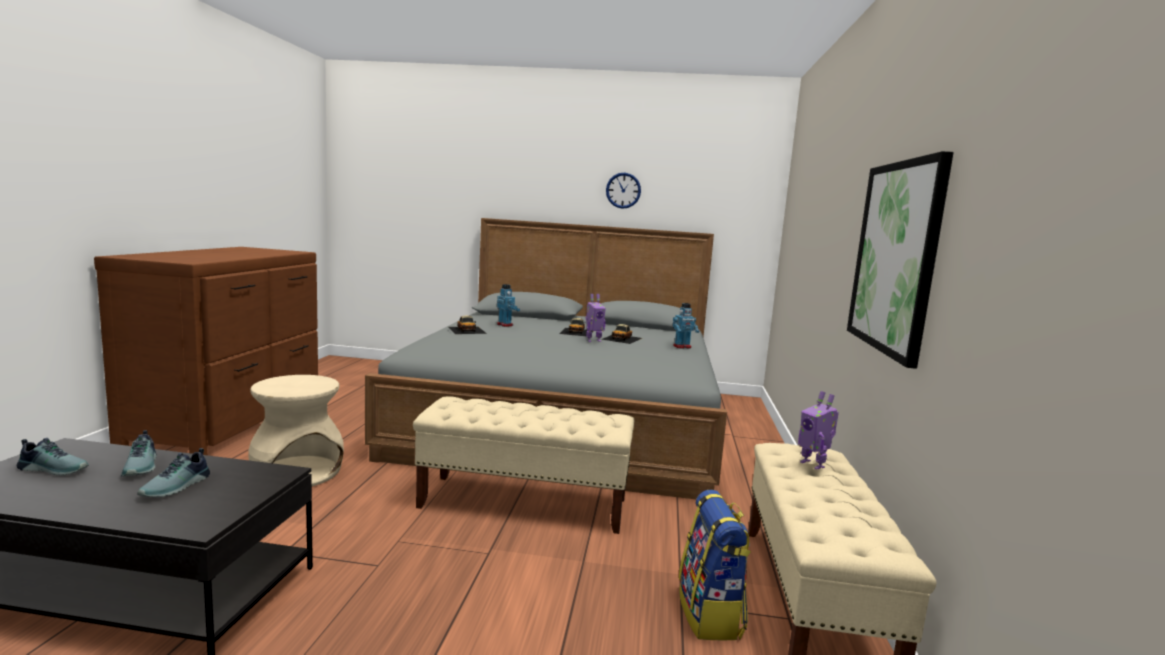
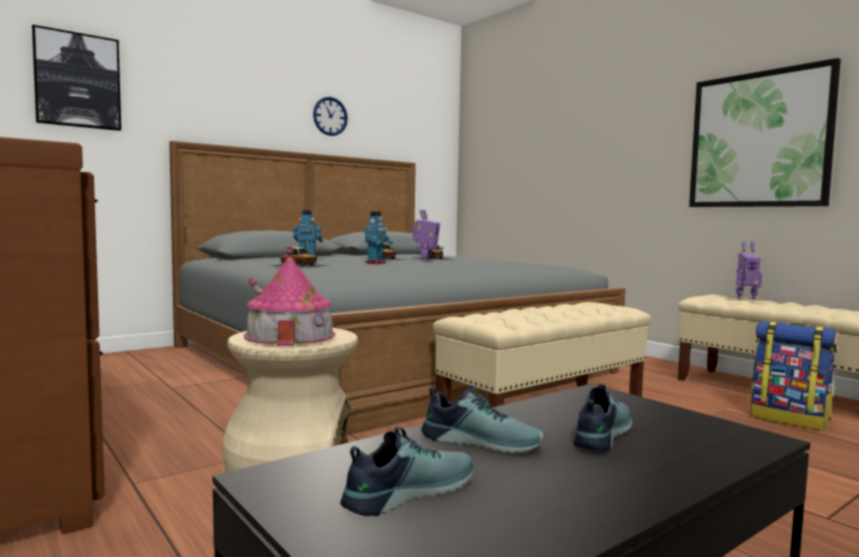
camera: 45 degrees left, 5 degrees down
shoe [137,448,210,497] -> shoe turned 120 degrees counterclockwise [573,383,632,451]
toy robot [672,303,700,349] -> toy robot moved to [364,211,393,264]
none -> picture [32,25,121,131]
none -> toy house [244,247,335,346]

